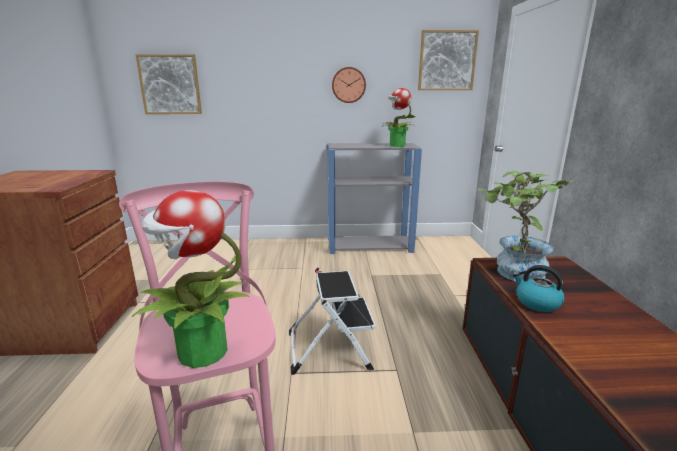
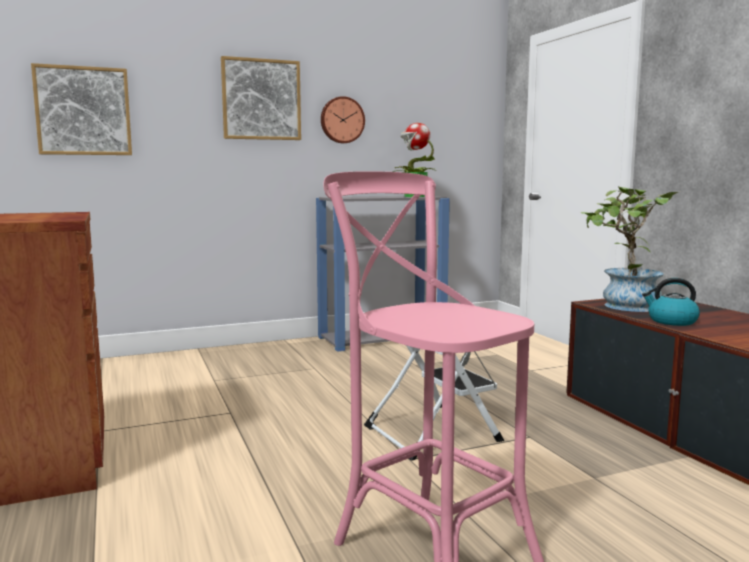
camera: 20 degrees left, 10 degrees down
potted plant [132,190,250,368] -> none
picture [418,30,479,90] -> picture moved to [221,56,301,140]

